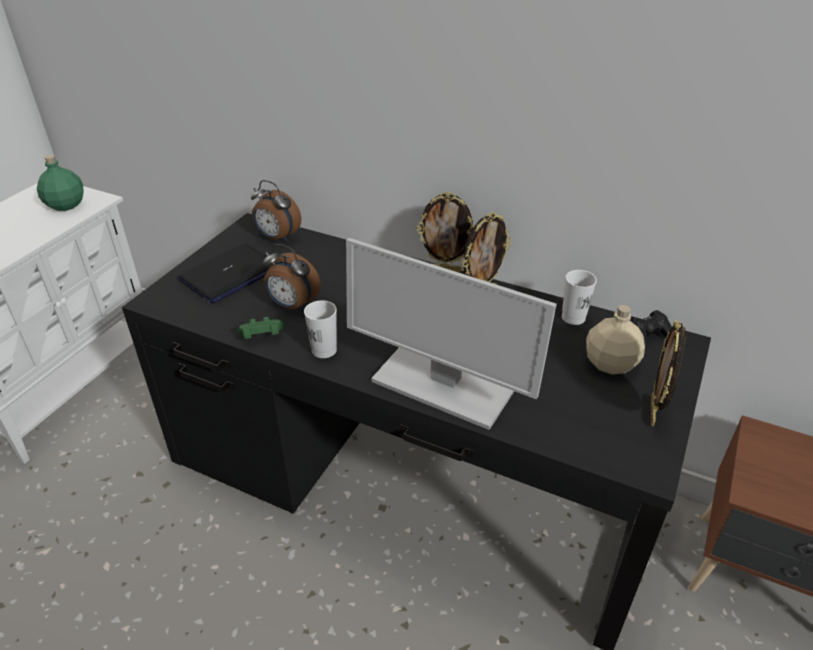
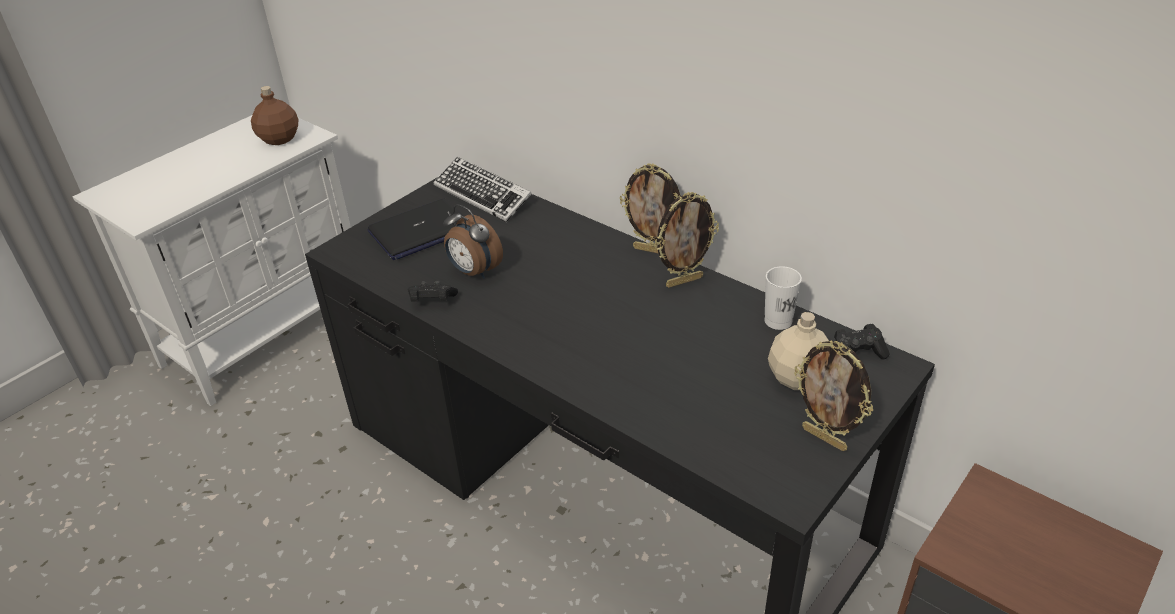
camera: 15 degrees right, 0 degrees up
green bottle [37,155,83,211] -> brown bottle [251,86,298,145]
green game controller [237,317,284,339] -> black game controller [408,281,458,302]
alarm clock [251,180,301,242] -> keyboard [433,157,532,222]
white cup [304,300,337,358] -> none
monitor [346,238,557,430] -> none
picture frame [651,320,686,426] -> picture frame turned 75 degrees counterclockwise [794,341,873,451]

